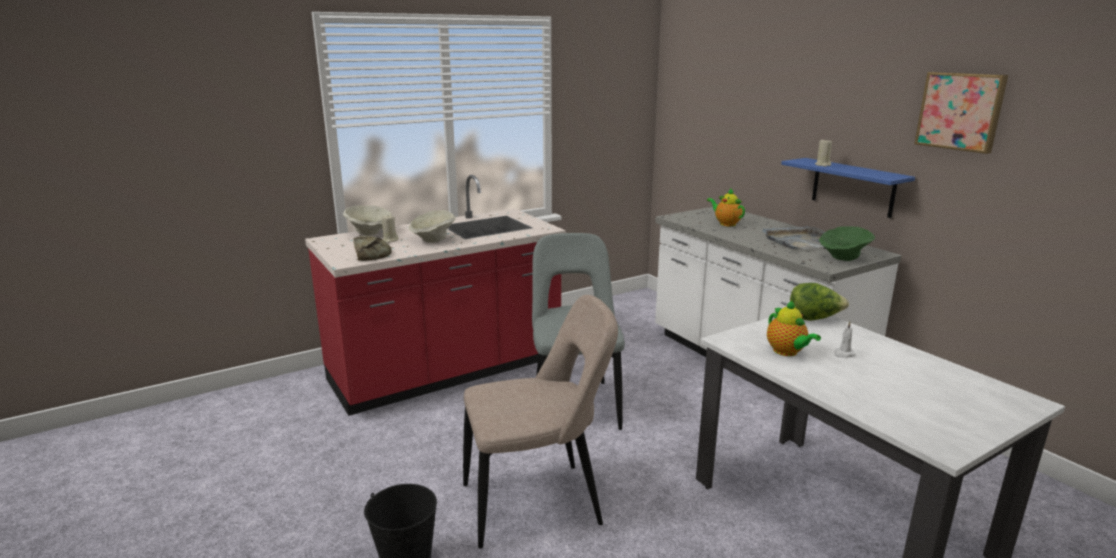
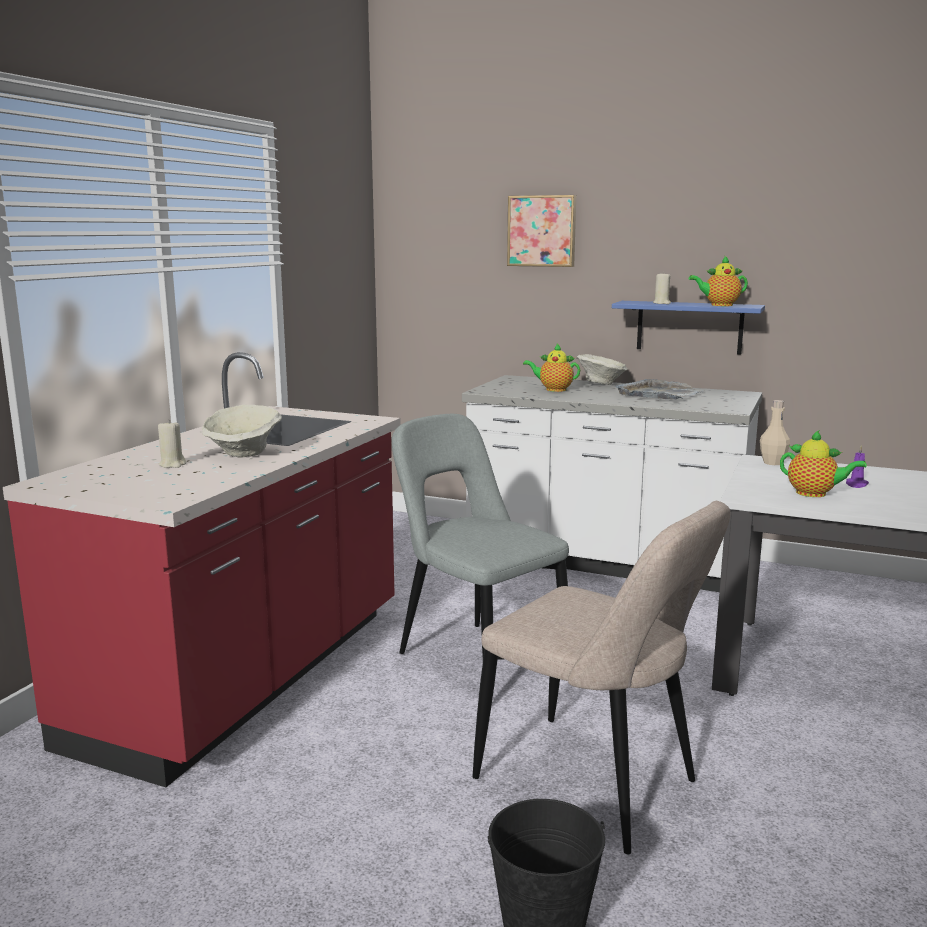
camera: 35 degrees left, 5 degrees down
beige bowl [343,205,392,236] -> beige bowl moved to [576,354,628,385]
bread [353,236,392,261] -> none
beige chair [463,295,618,549] -> beige chair turned 90 degrees clockwise [473,501,731,854]
lettuce [790,283,849,321] -> beige bottle [760,400,790,465]
green bowl [819,226,875,261] -> none
white candle [834,321,856,358] -> purple candle [846,445,869,488]
picture [914,72,1008,154] -> picture moved to [507,195,576,267]
none -> teapot [689,255,748,306]

